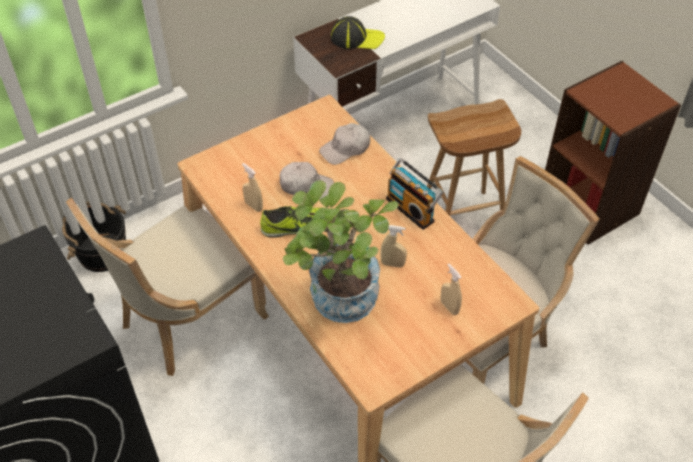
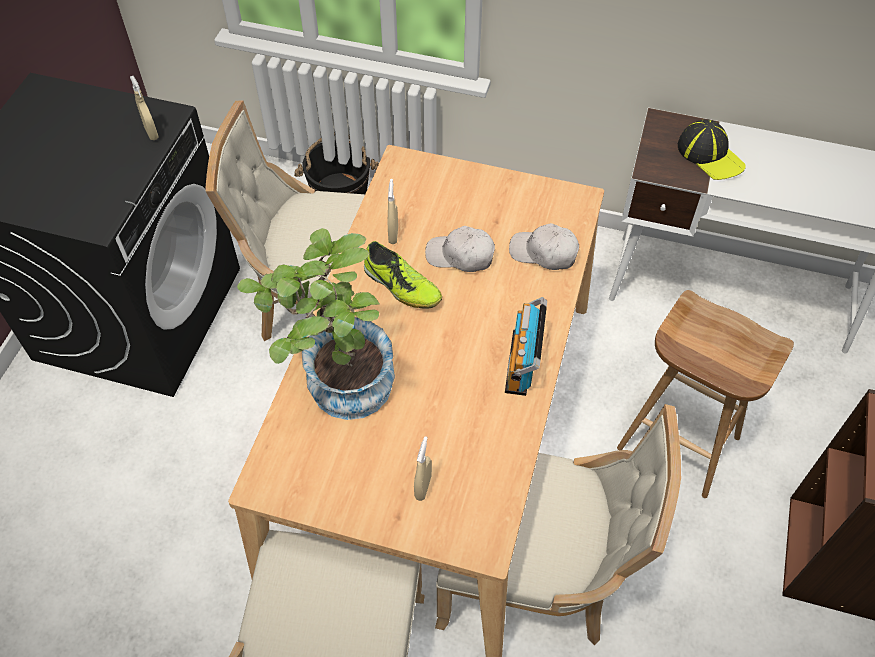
camera: 50 degrees right, 5 degrees up
white cap [280,162,334,199] -> white cap turned 135 degrees clockwise [425,226,495,272]
beige spray bottle [380,225,407,268] -> beige spray bottle moved to [130,76,159,140]

